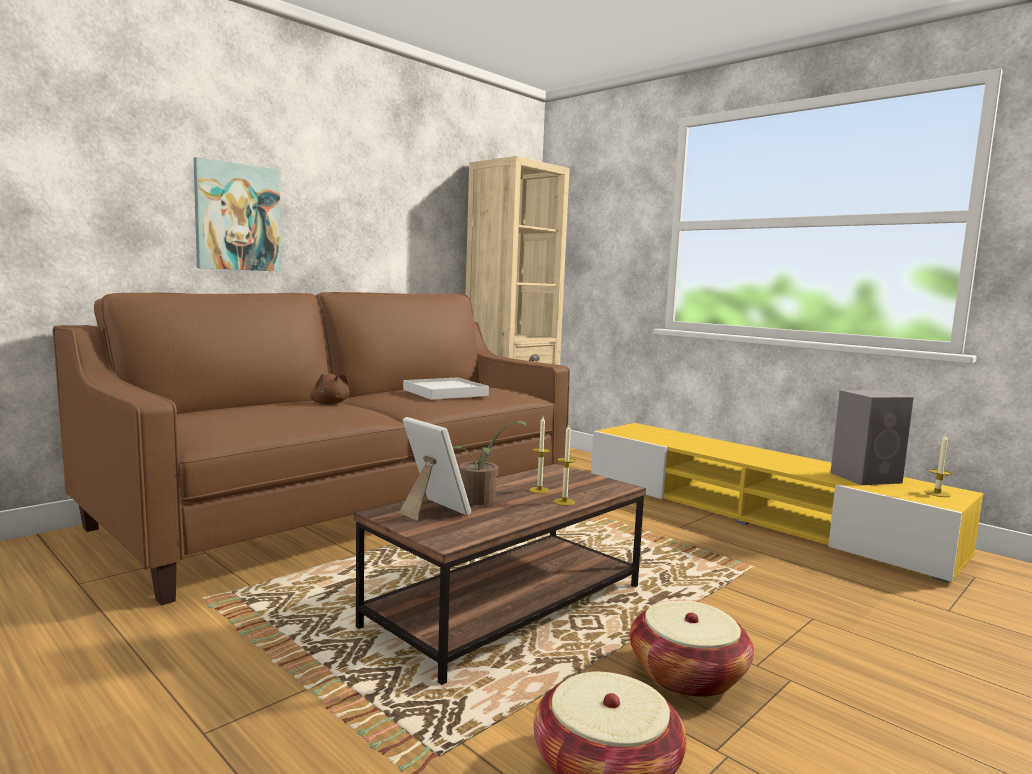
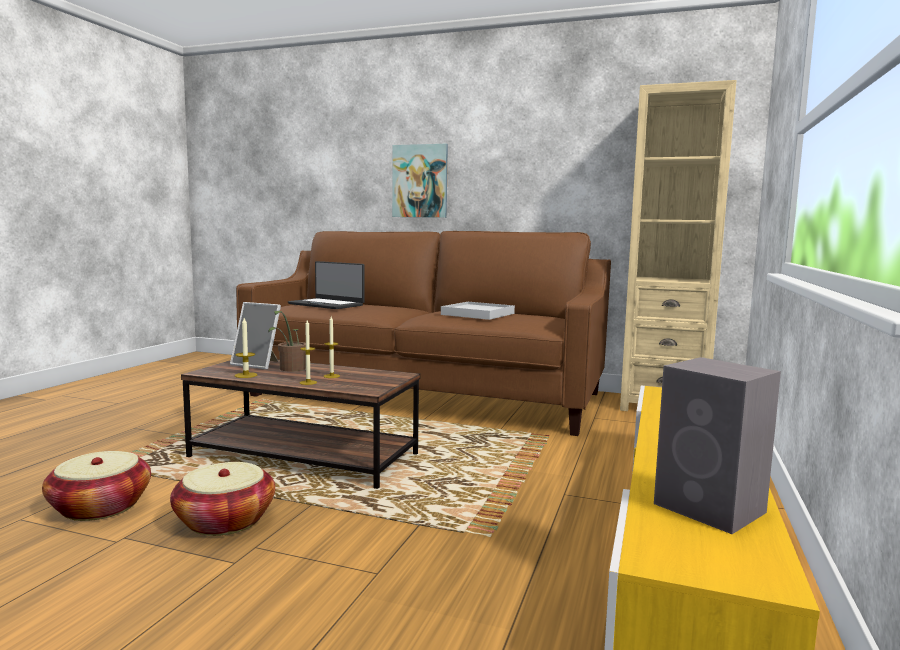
camera: 65 degrees right, 0 degrees up
brown plush toy [310,373,350,405] -> none
picture frame [399,417,471,521] -> picture frame turned 90 degrees clockwise [230,302,281,369]
candle [924,434,952,497] -> candle moved to [235,318,257,378]
none -> laptop [288,261,364,309]

